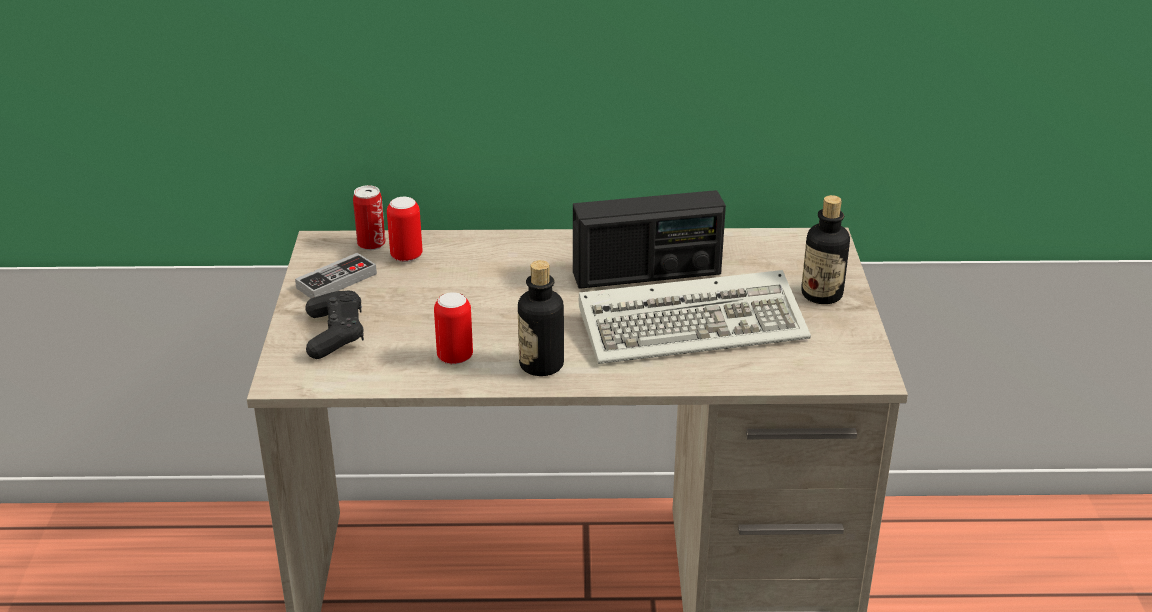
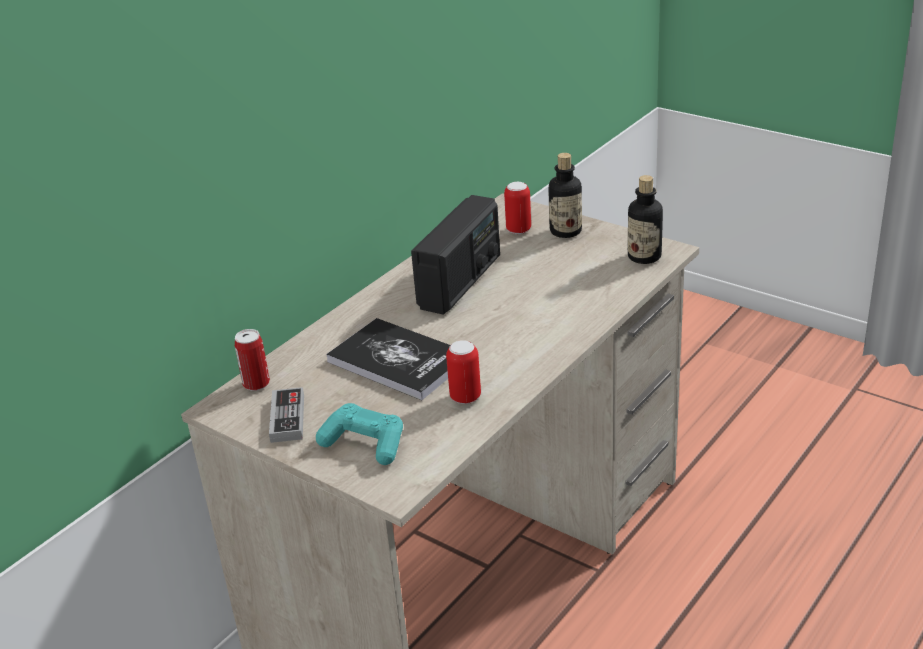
camera: 50 degrees left, 0 degrees up
black game controller [305,291,364,359] -> turquoise game controller [316,403,403,465]
can [387,197,423,262] -> can moved to [504,182,531,234]
bottle [518,260,564,376] -> bottle moved to [628,175,663,264]
keyboard [579,270,811,364] -> none
none -> book [326,318,450,400]

